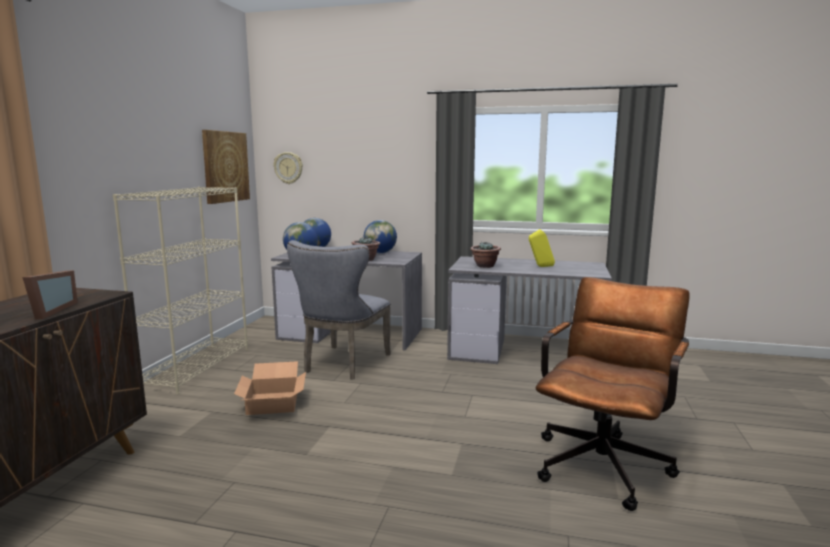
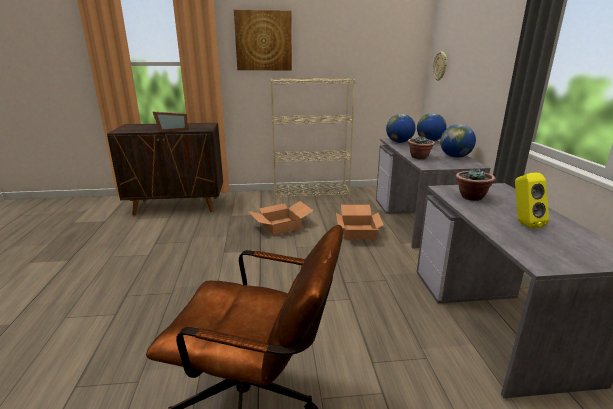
camera: 70 degrees right, 10 degrees up
picture [202,130,250,204] -> picture moved to [234,10,292,70]
grey chair [287,240,391,380] -> cardboard box [336,205,384,239]

